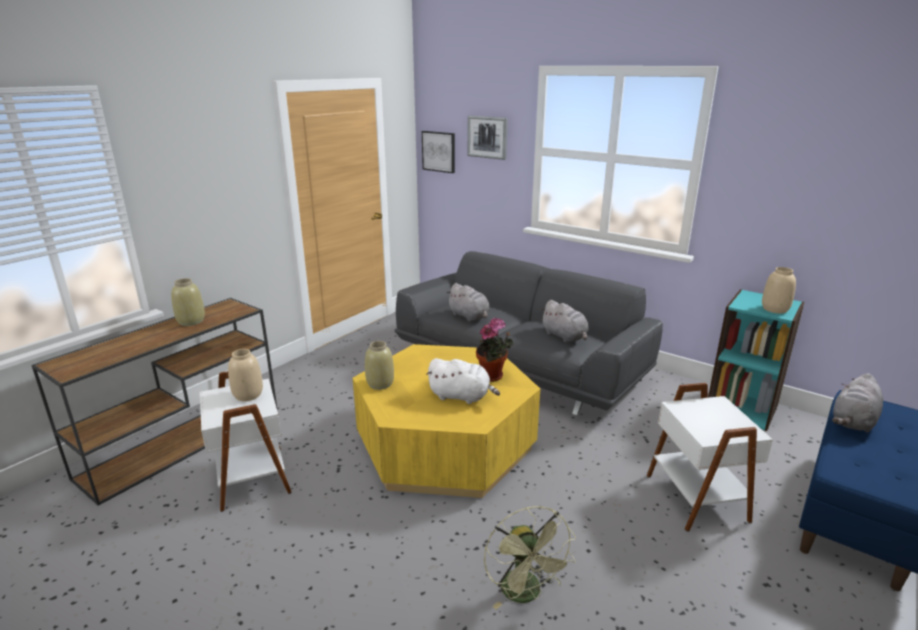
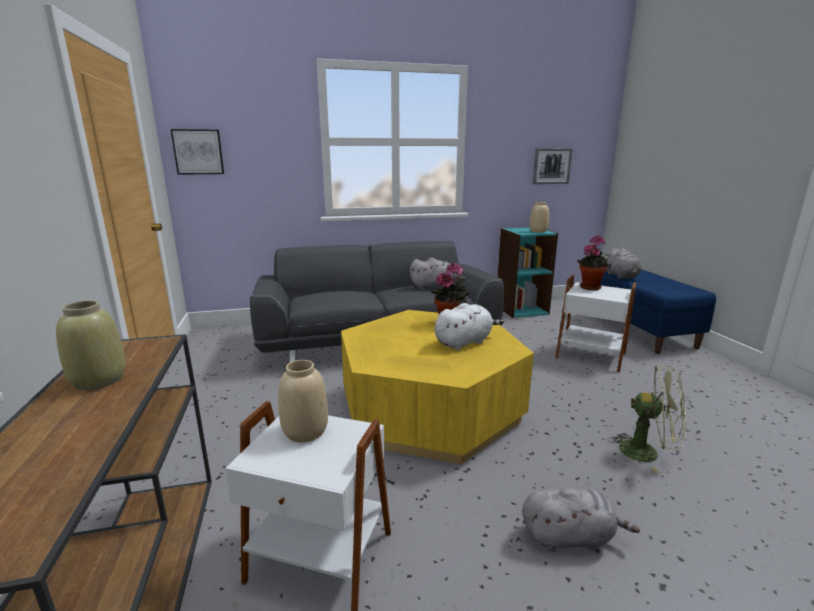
camera: 50 degrees left, 5 degrees down
beige vase [365,341,394,390] -> none
grey plush toy [446,283,490,322] -> grey plush toy moved to [523,487,640,552]
picture [468,116,508,160] -> picture moved to [533,148,573,184]
none -> potted plant [577,235,612,290]

